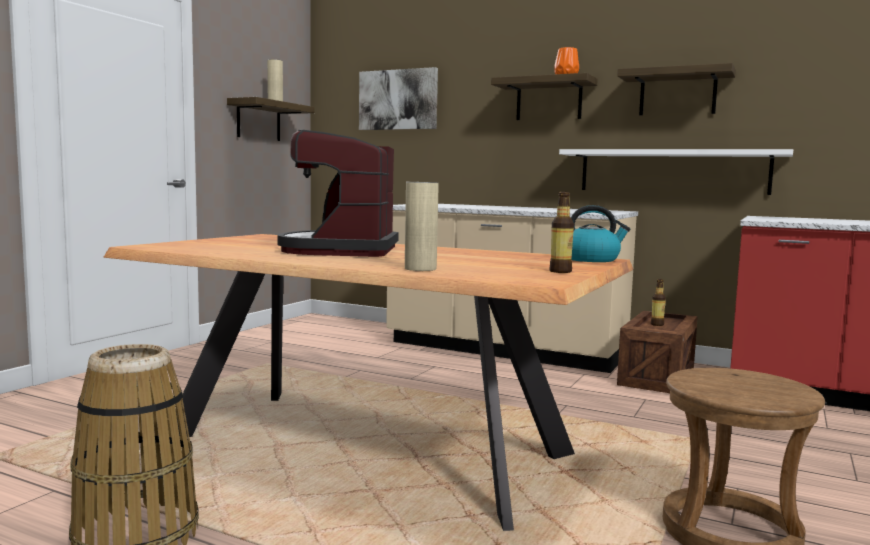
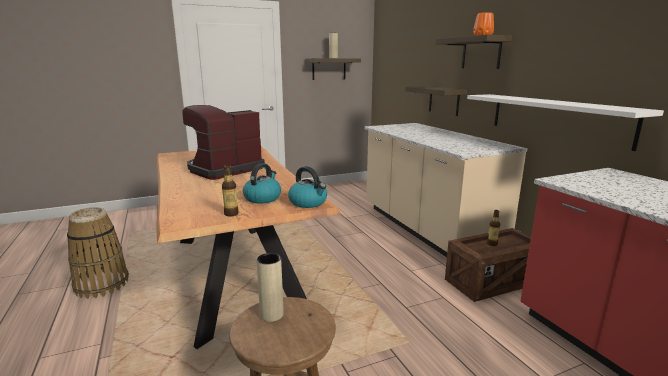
camera: 40 degrees right, 10 degrees up
picture [359,67,438,130] -> none
beige vase [405,182,439,271] -> beige vase moved to [256,253,284,322]
shelf [617,63,736,115] -> shelf moved to [405,86,467,116]
none -> kettle [243,163,281,204]

